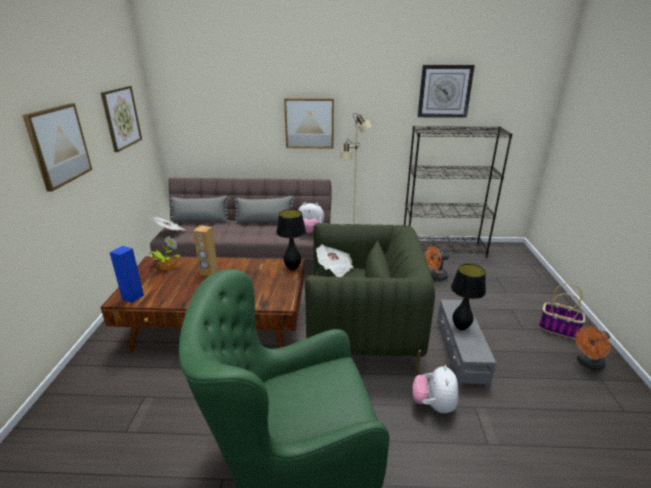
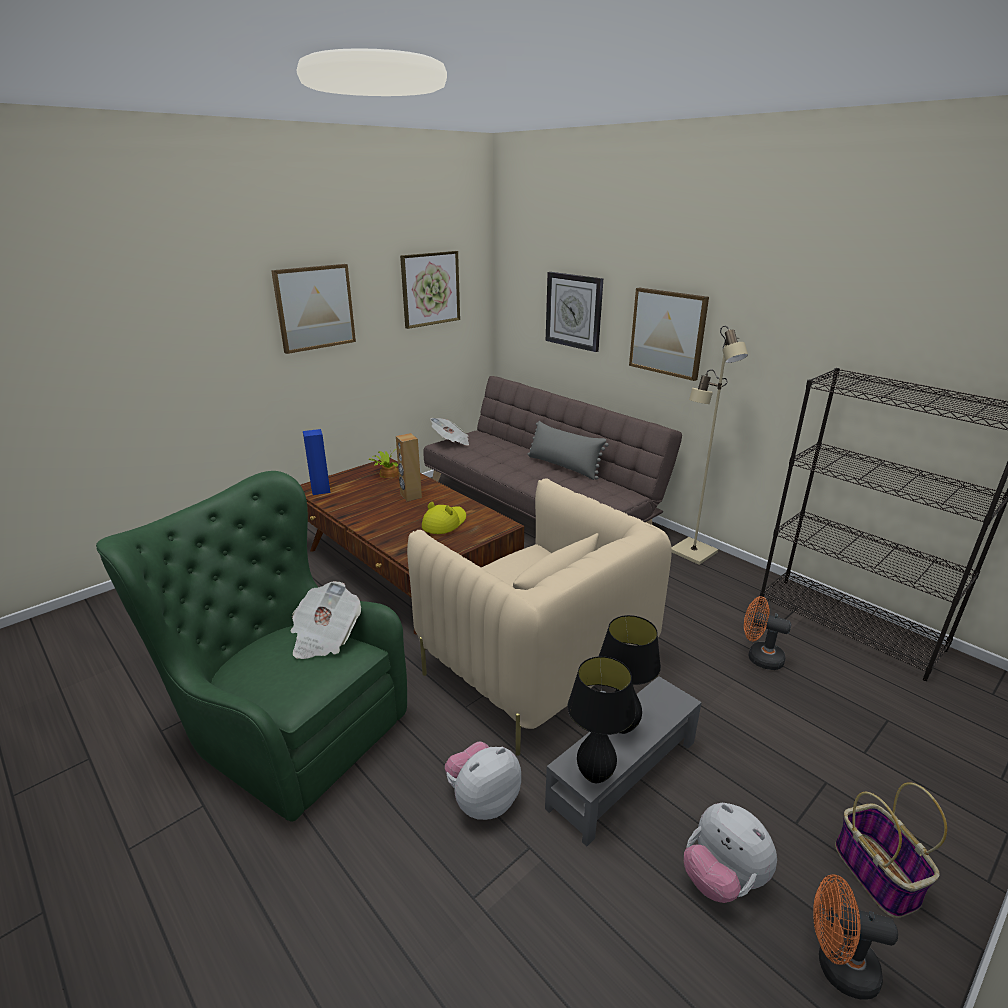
camera: 45 degrees right, 0 degrees up
grey pillow [170,195,229,223] -> none
black table lamp [276,209,306,270] -> black table lamp moved to [567,656,636,783]
plush toy [298,202,324,233] -> plush toy moved to [684,803,777,903]
green armchair [305,223,435,376] -> beige armchair [407,478,672,756]
newspaper [316,244,353,277] -> newspaper moved to [291,581,361,659]
wall clock [418,65,475,118] -> wall clock moved to [546,272,603,352]
none -> yellow hat [422,502,466,534]

